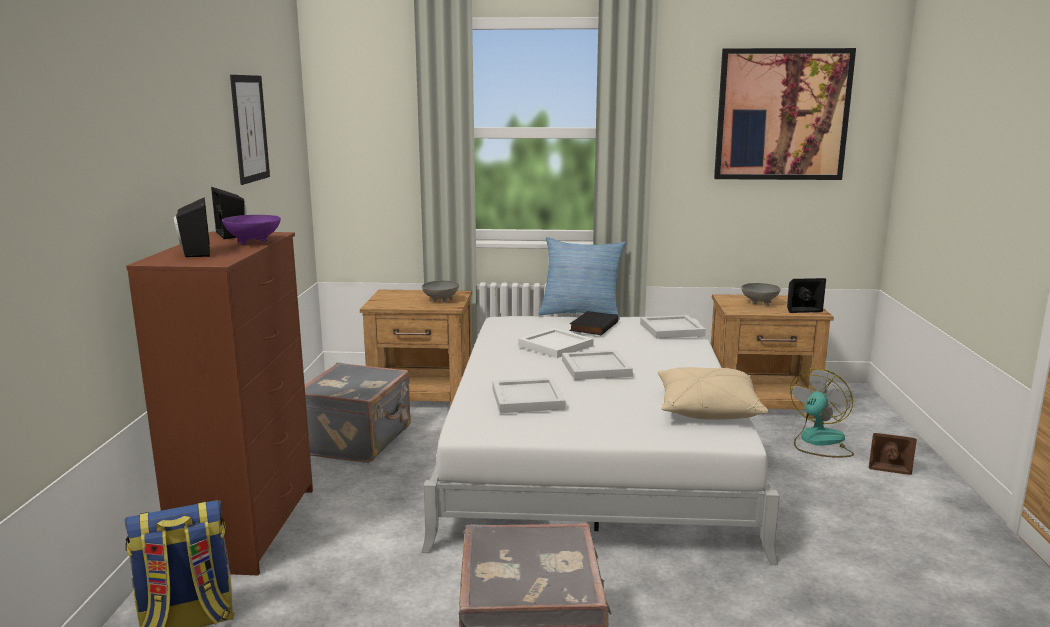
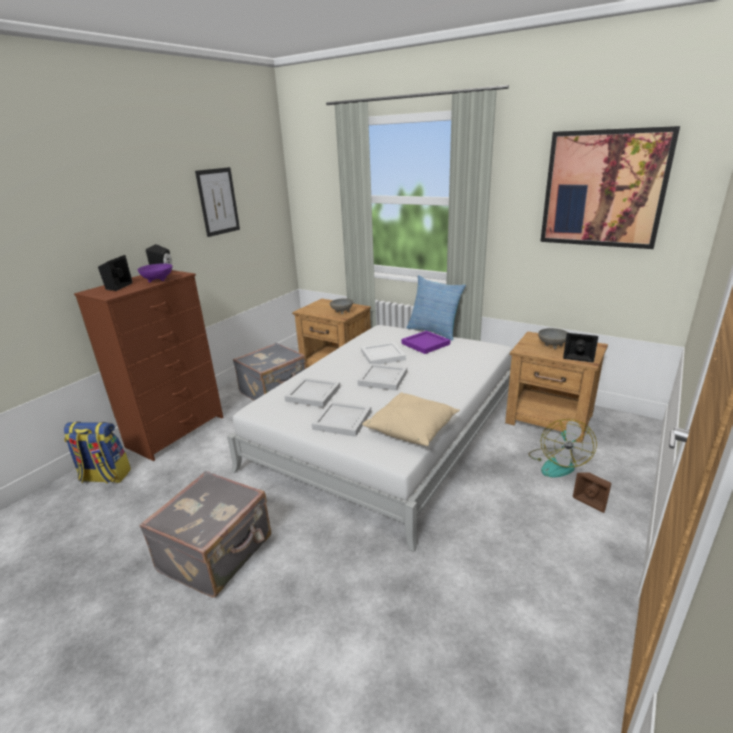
camera: 30 degrees right, 10 degrees up
black book [569,311,619,335] -> purple tray [401,330,450,354]
white tray [640,315,706,339] -> white tray moved to [312,401,371,437]
fan [790,369,854,458] -> fan turned 135 degrees clockwise [528,419,597,477]

